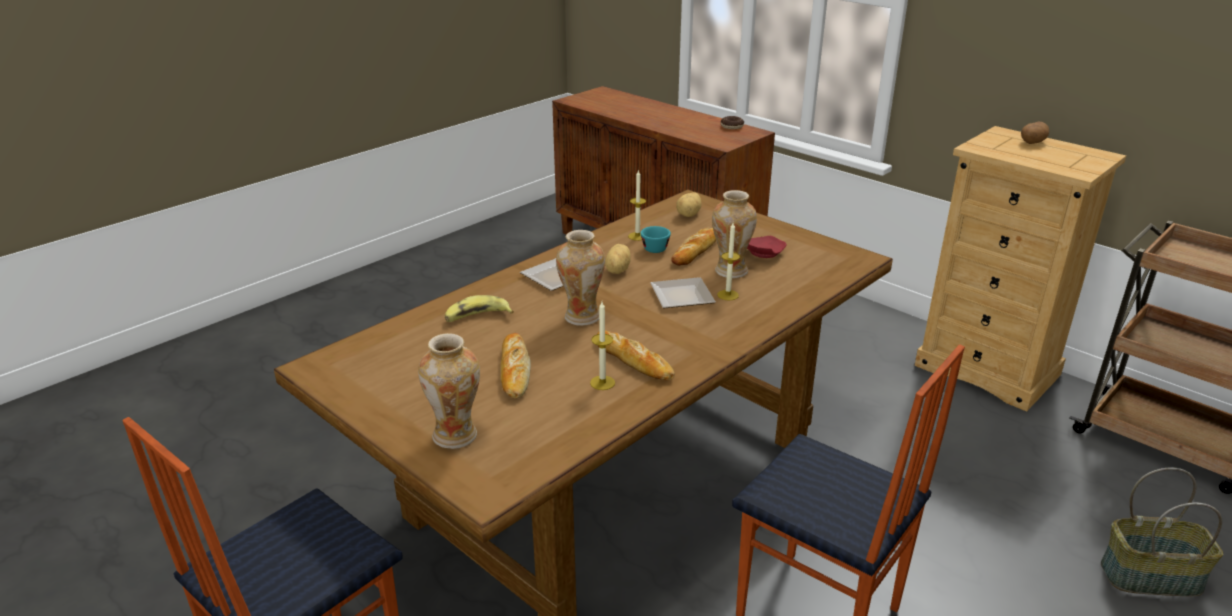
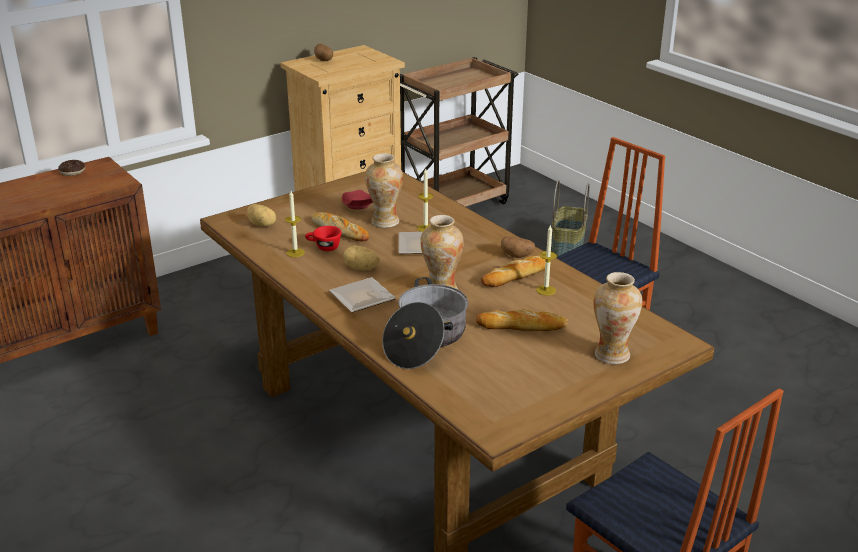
camera: 80 degrees left, 0 degrees up
banana [445,295,514,322] -> cooking pot [382,277,468,369]
turquoise cup [640,226,671,253] -> red cup [305,226,342,251]
none -> potato [501,236,535,258]

